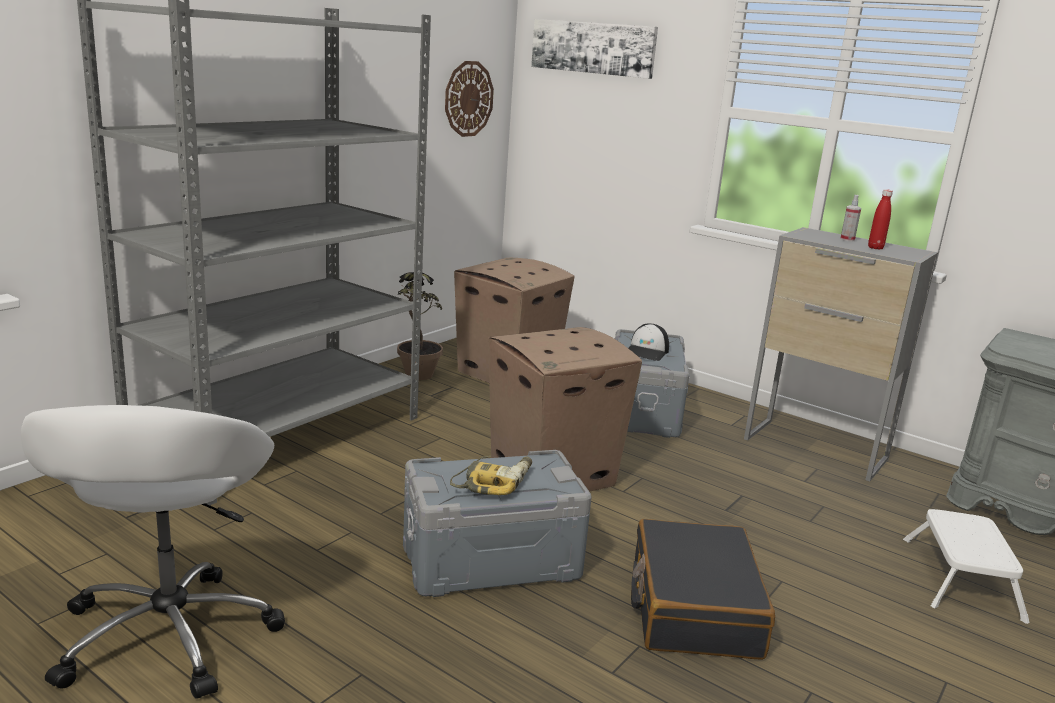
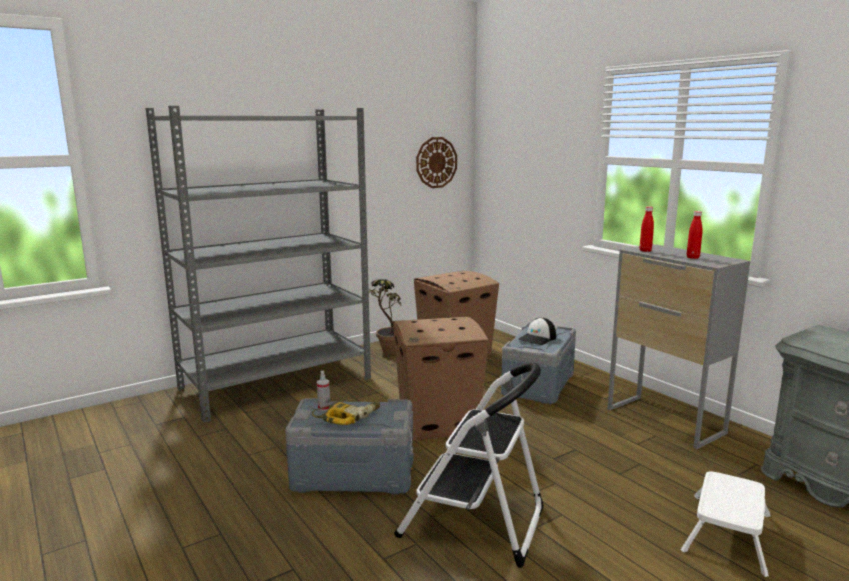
camera: 20 degrees right, 5 degrees down
white office chair [21,405,285,699] -> none
picture [531,19,658,79] -> none
black suitcase [631,519,775,660] -> step ladder [394,362,544,568]
spray bottle [840,195,861,241] -> spray bottle moved to [317,371,330,411]
none -> red bottle [640,206,654,252]

